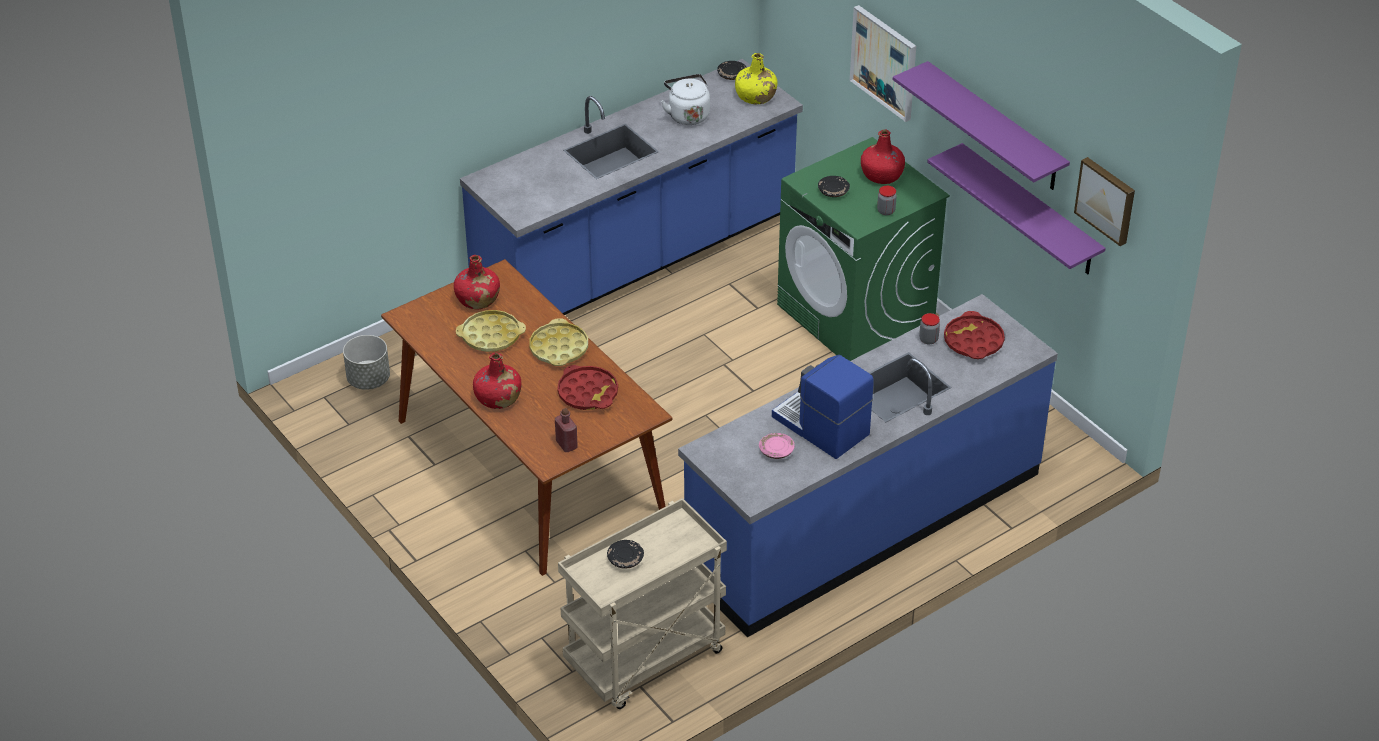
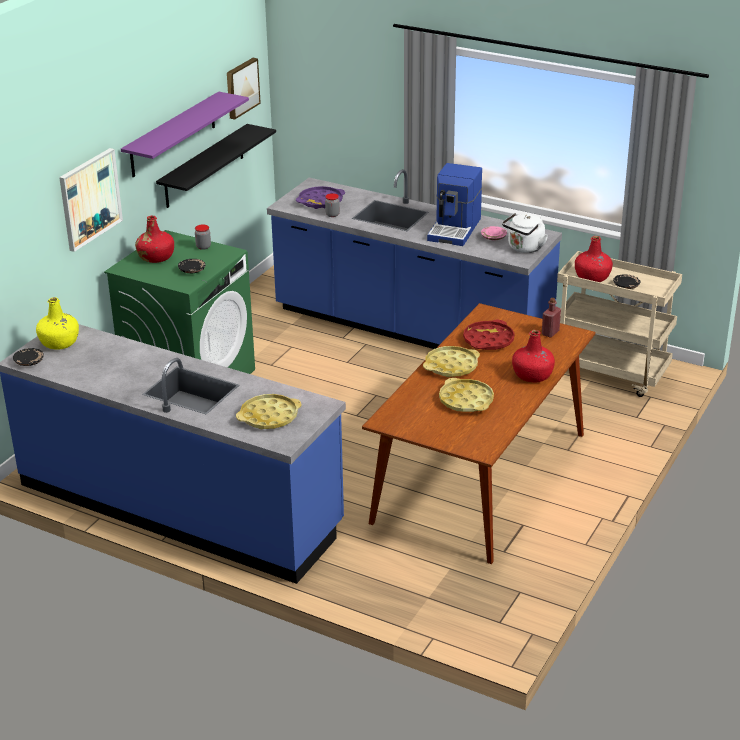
camera: 115 degrees left, 10 degrees down
grey planter [343,335,390,390] -> none
red bottle [454,255,500,309] -> red bottle moved to [575,236,613,282]
white kettle [661,74,710,125] -> white kettle moved to [502,213,548,253]
purple shelf [927,143,1106,274] -> black shelf [156,124,276,208]
red tray [944,311,1005,359] -> purple tray [296,186,345,209]
none -> yellow tray [236,394,302,429]

